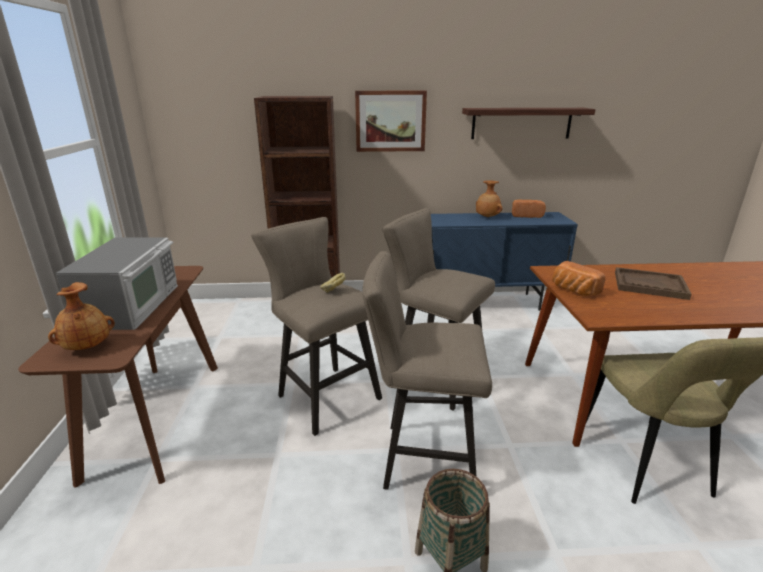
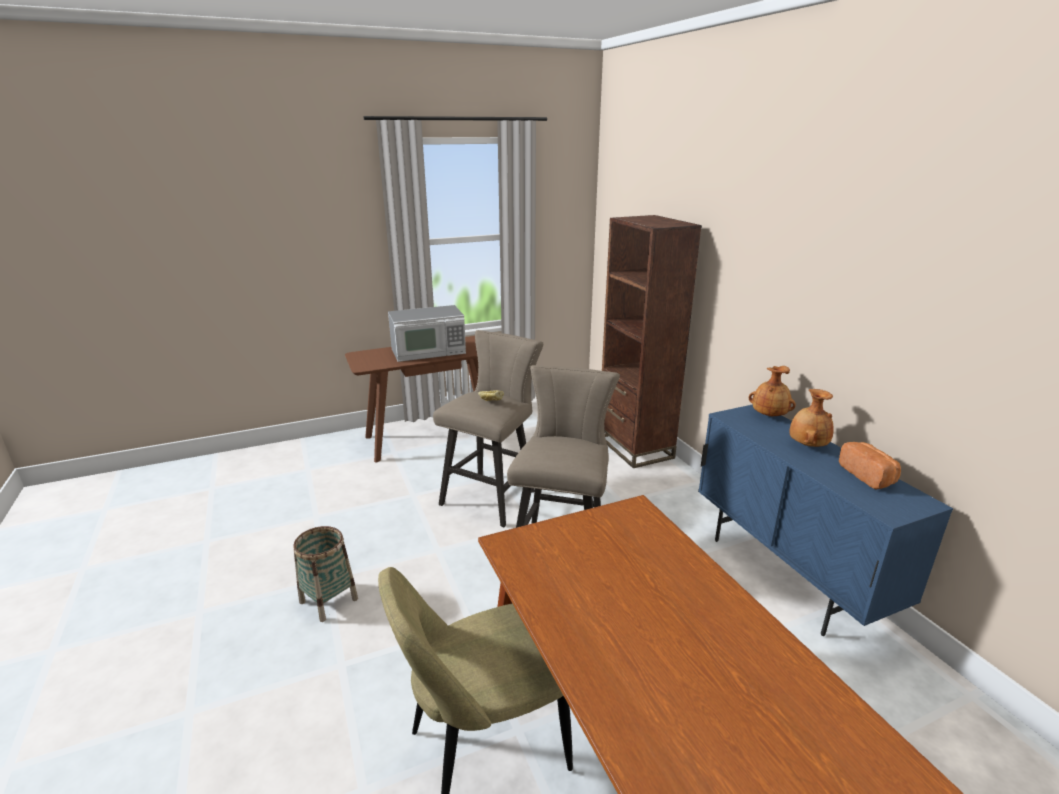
camera: 70 degrees right, 0 degrees up
brown vase [48,282,115,350] -> brown vase moved to [749,366,796,416]
picture [355,91,427,152] -> none
beige stool [362,251,492,490] -> none
shelf [462,108,596,139] -> none
bread [552,261,605,296] -> none
brown tray [615,267,692,300] -> none

